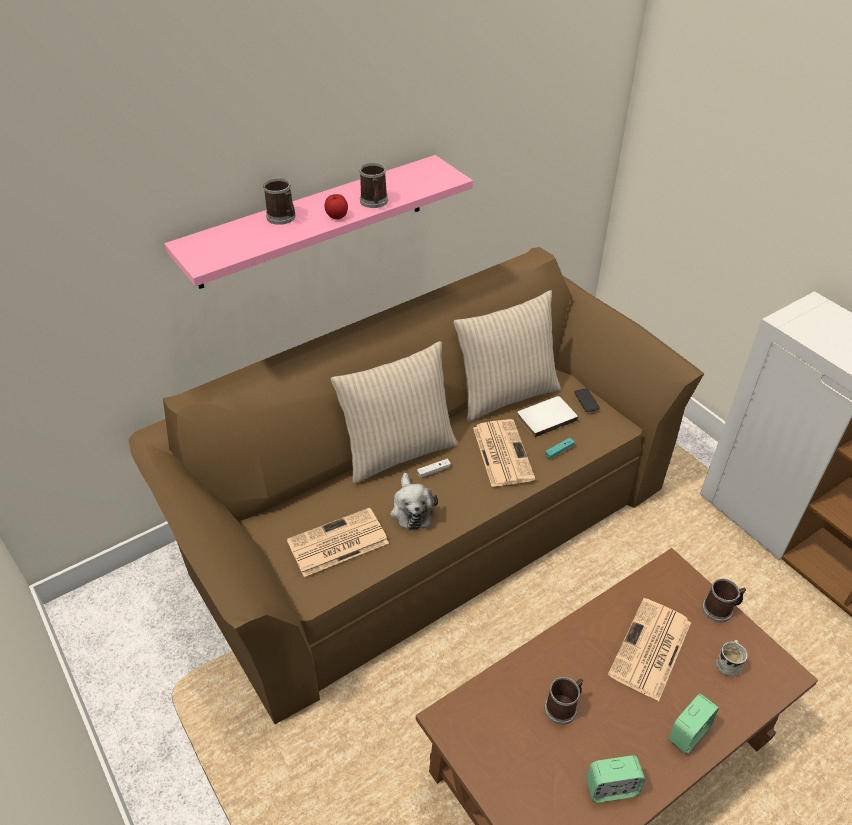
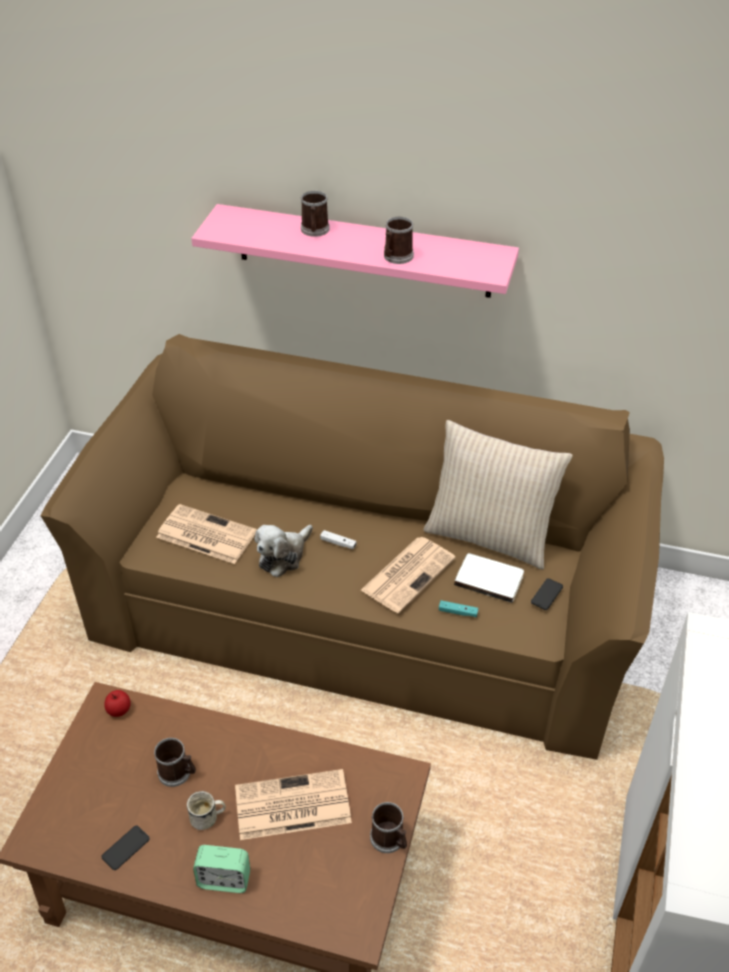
camera: 50 degrees right, 0 degrees up
apple [324,194,348,220] -> apple moved to [104,690,131,717]
beige pillow [331,341,458,484] -> none
alarm clock [586,755,645,803] -> phone [101,826,150,870]
white mug [716,640,748,677] -> white mug moved to [187,791,226,830]

